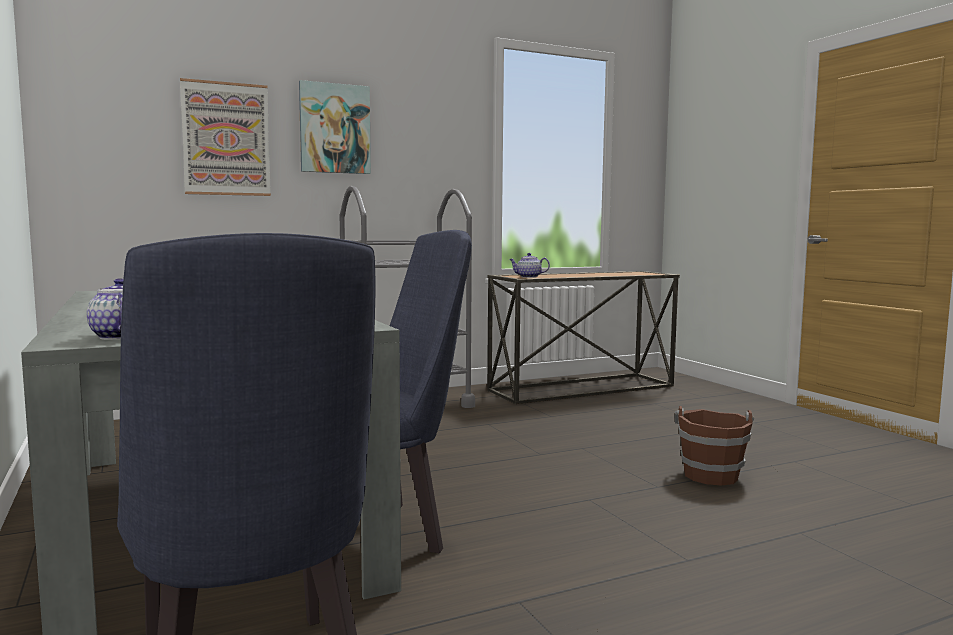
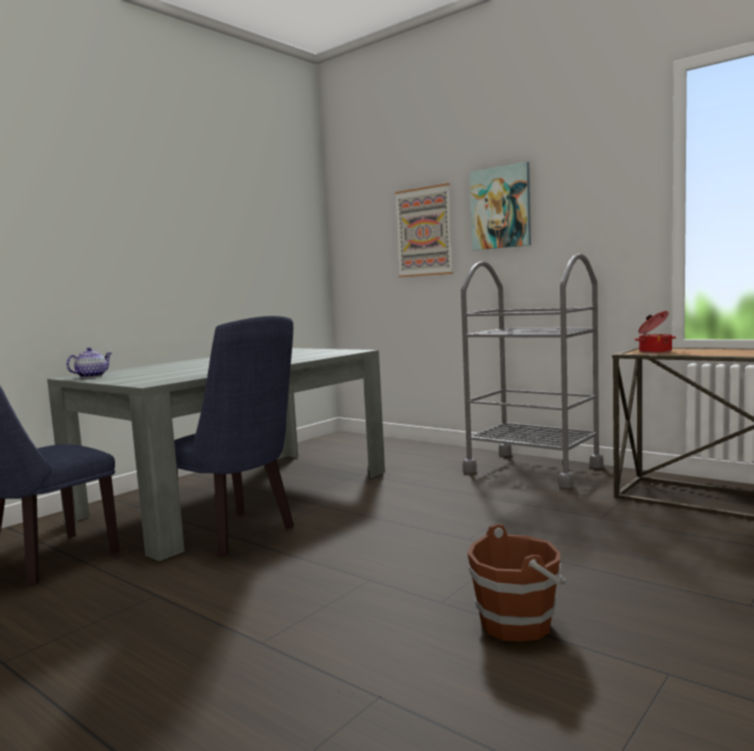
camera: 65 degrees right, 0 degrees up
teapot [509,253,550,278] -> cooking pot [634,311,676,354]

